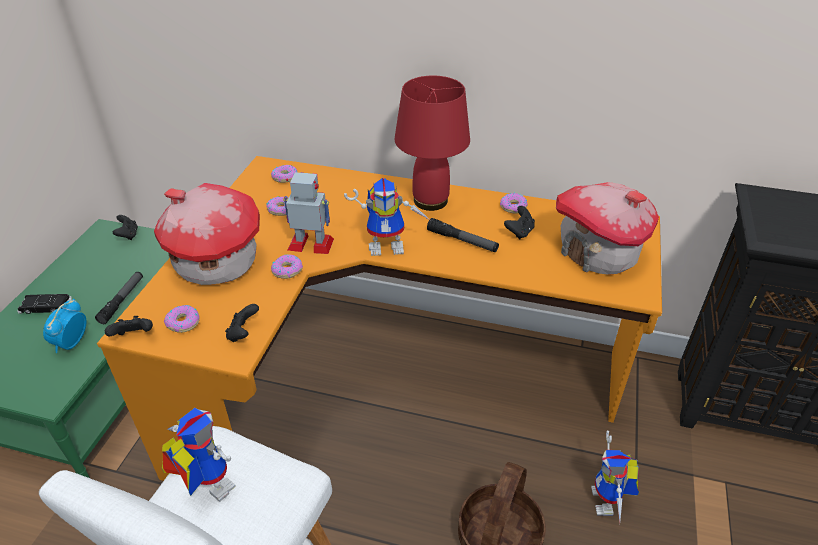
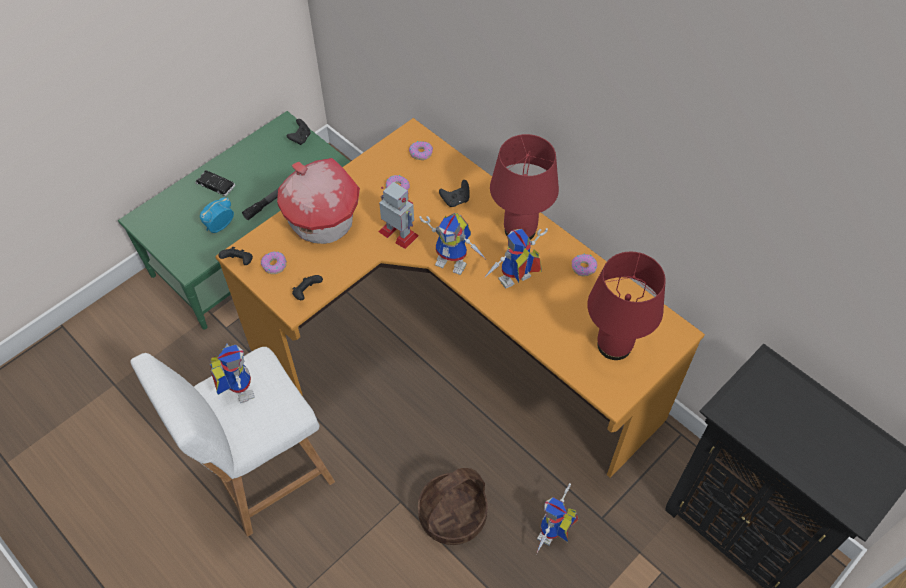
camera: 30 degrees right, 15 degrees up
donut [271,254,303,279] -> none
flashlight [427,218,499,252] -> toy robot [483,228,548,289]
black game controller [504,206,535,239] -> black game controller moved to [439,180,470,207]
toy house [556,182,659,275] -> red table lamp [587,251,666,360]

